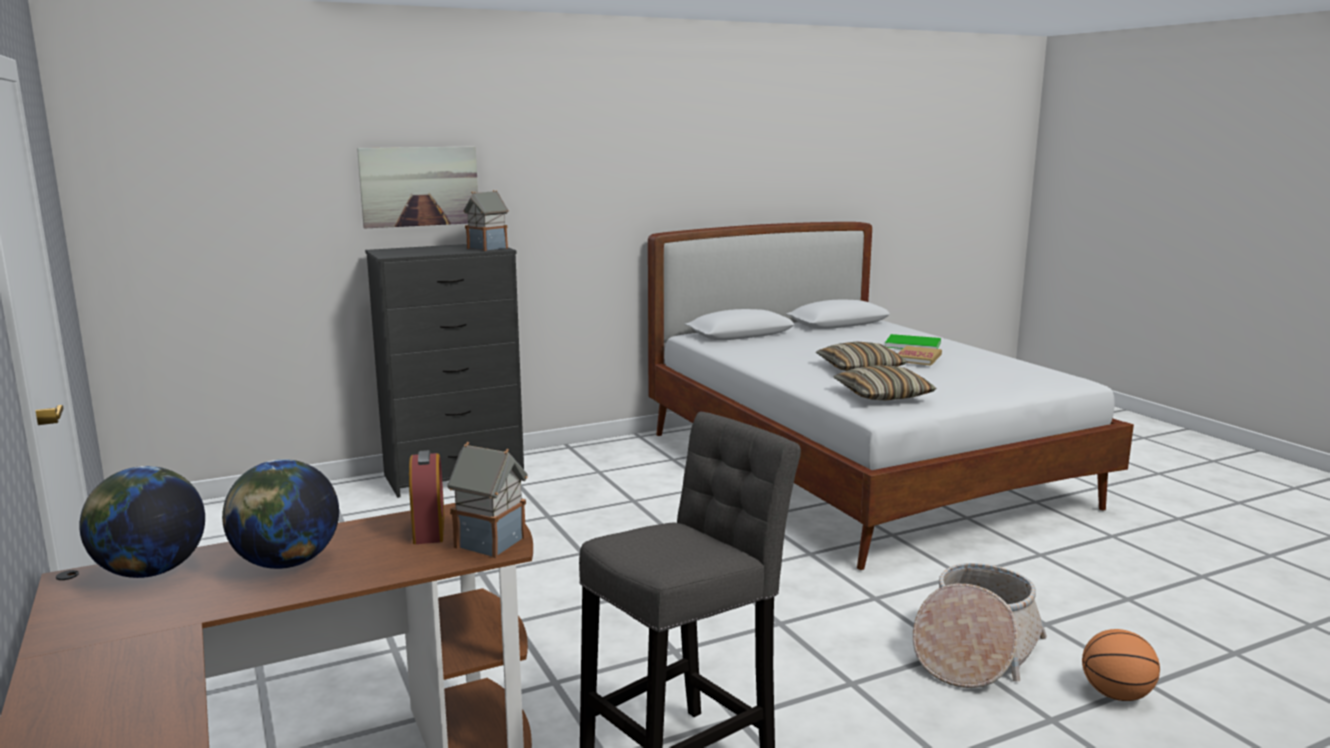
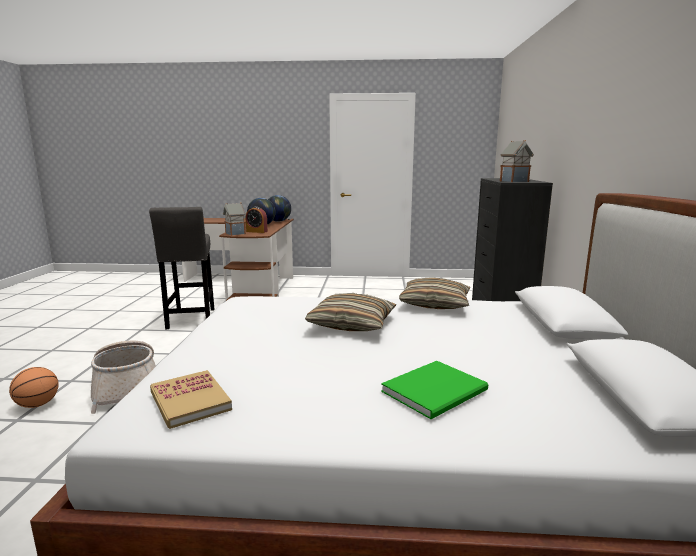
camera: 120 degrees right, 0 degrees up
picture [357,146,478,229] -> none
pillow [833,365,936,400] -> pillow moved to [399,277,470,309]
book [897,346,942,365] -> book moved to [150,370,232,429]

